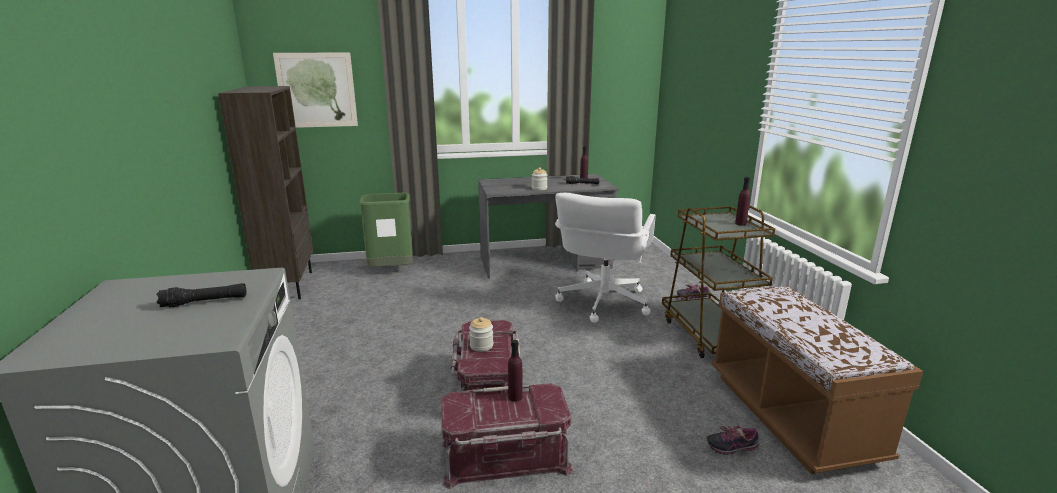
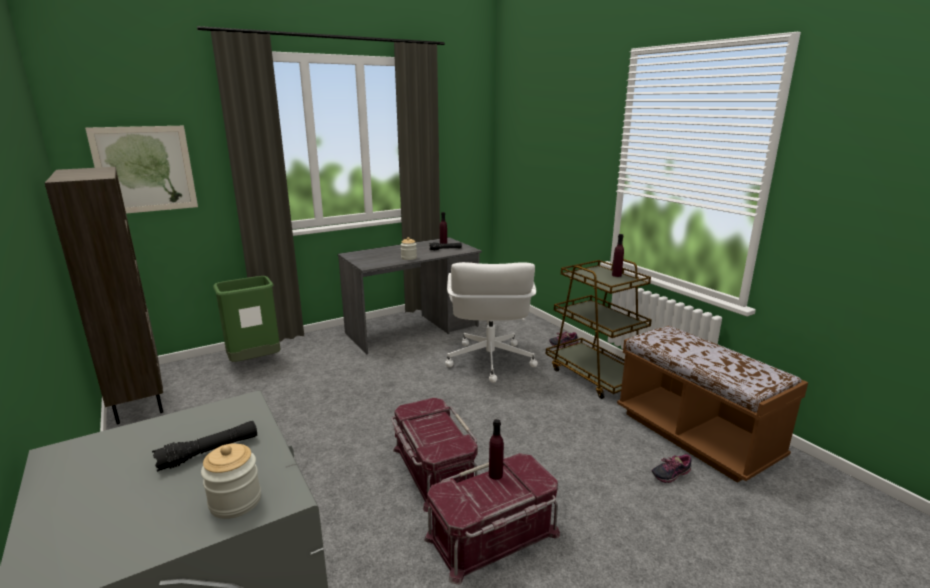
camera: 20 degrees left, 0 degrees up
jar [469,317,493,352] -> jar moved to [201,444,261,519]

